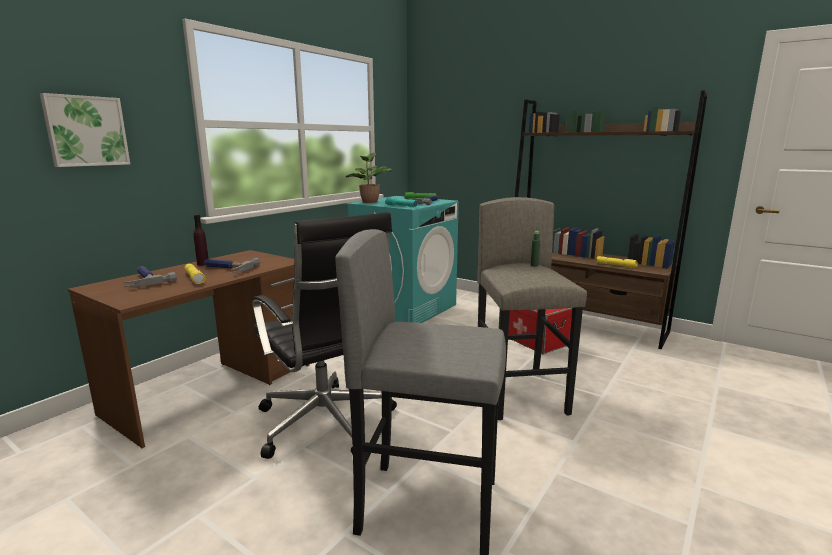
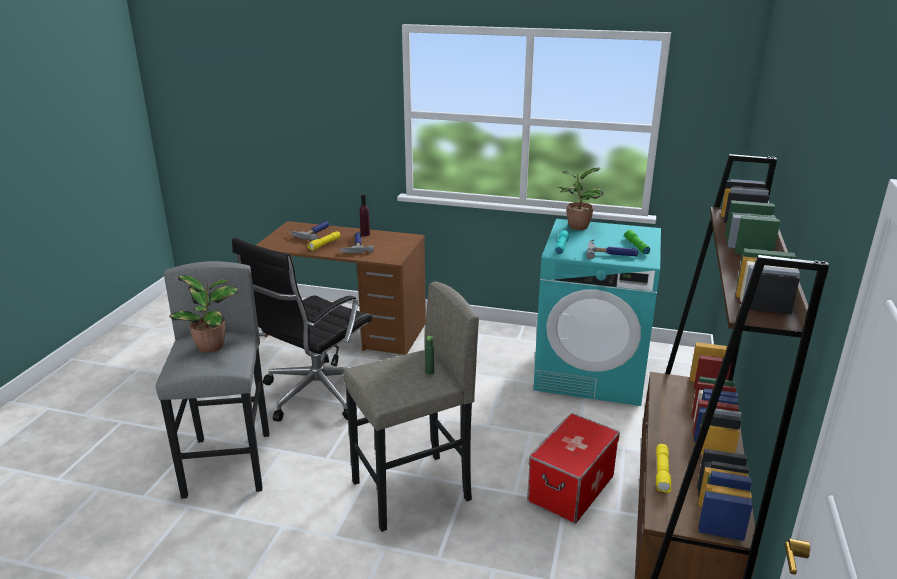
camera: 70 degrees right, 10 degrees up
picture [40,93,130,167] -> none
none -> potted plant [169,275,239,353]

